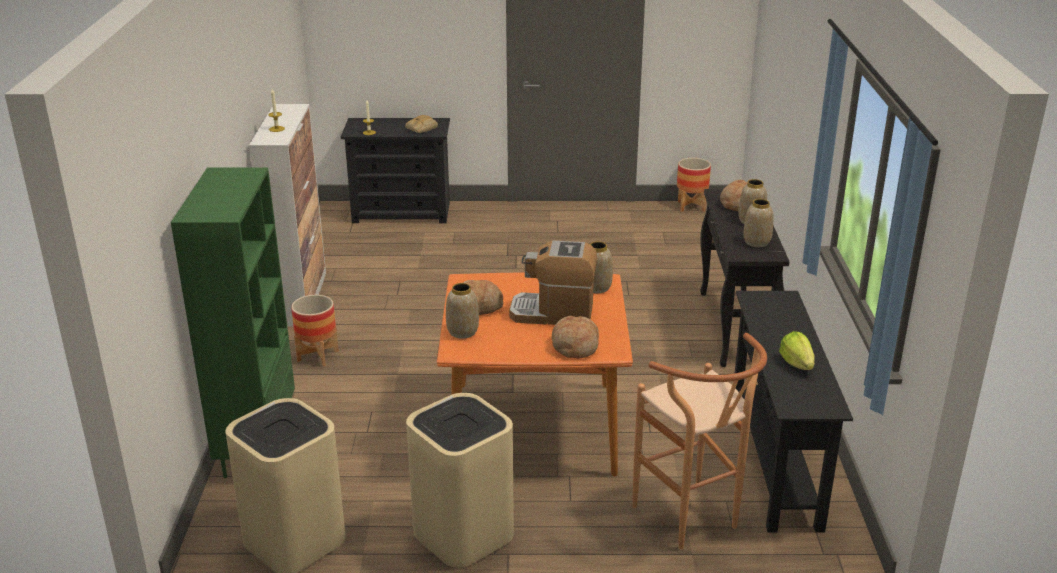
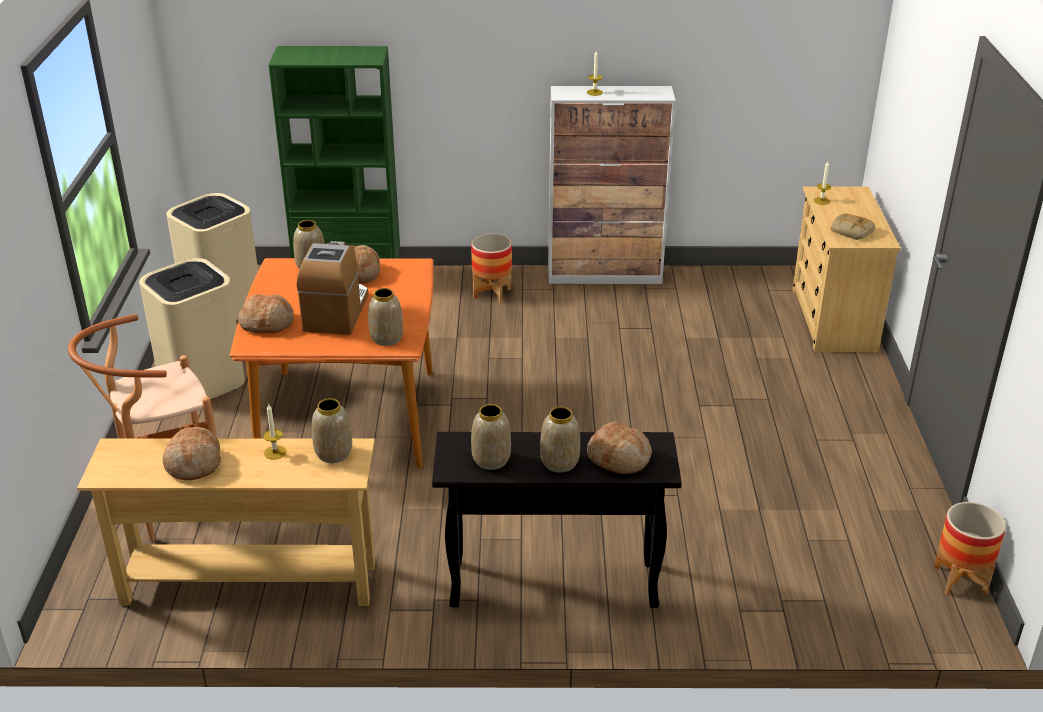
camera: 90 degrees right, 5 degrees up
black dresser [341,118,450,223] -> beige dresser [792,186,901,352]
black console table [735,291,853,532] -> beige console table [77,438,375,606]
lettuce [779,331,814,370] -> bread [162,427,221,480]
none -> candle [263,403,287,460]
none -> vase [312,398,352,463]

